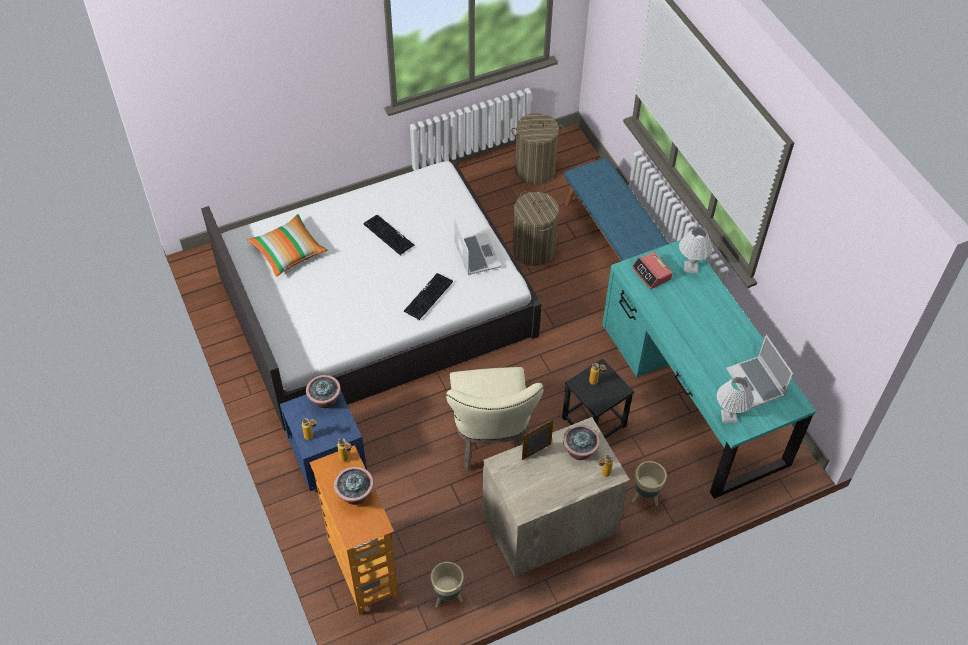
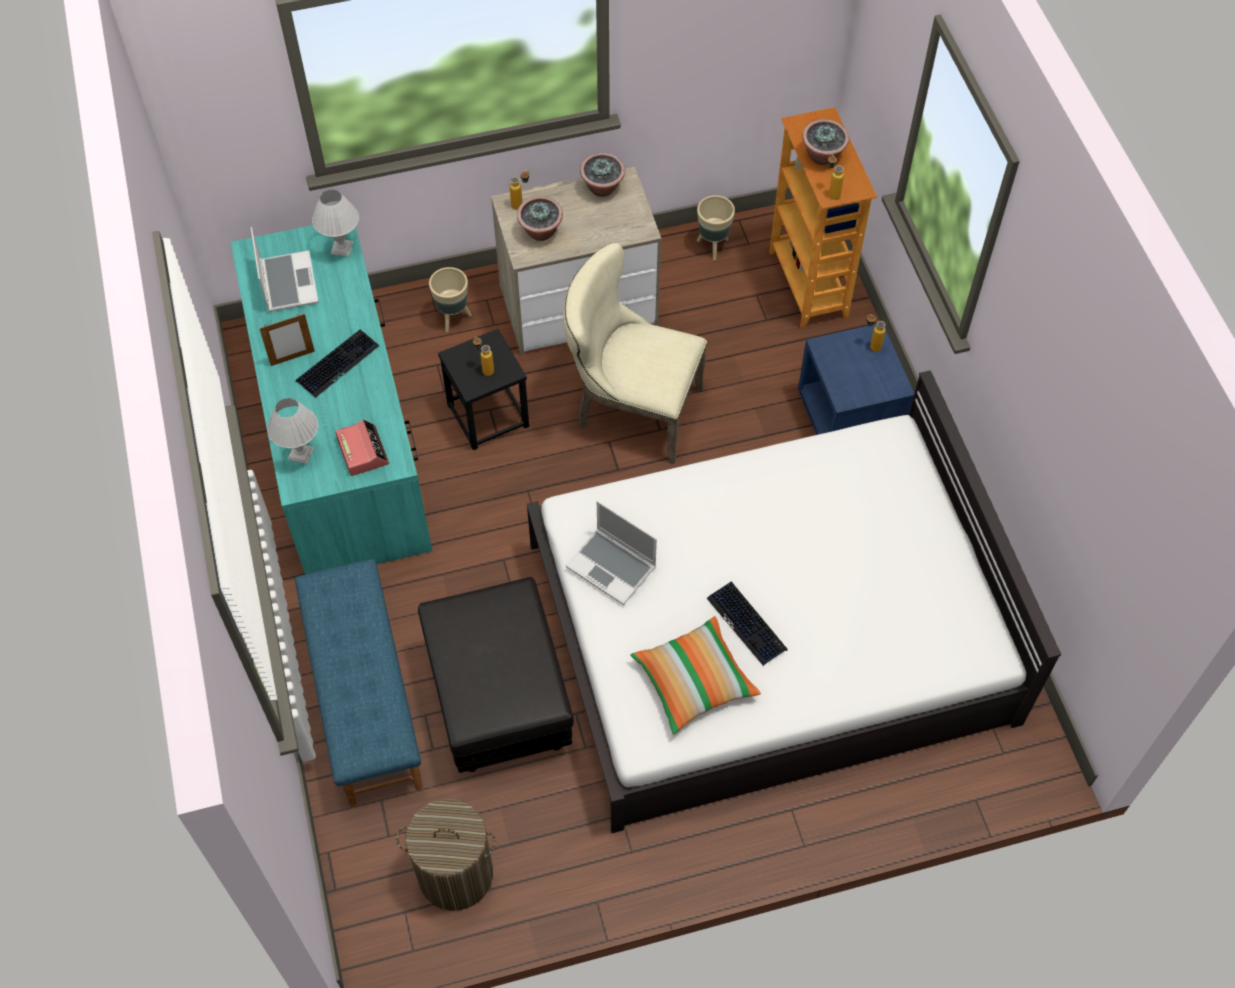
camera: 170 degrees left, 5 degrees up
pillow [248,214,327,277] -> pillow moved to [630,616,761,735]
potted plant [306,375,341,408] -> potted plant moved to [580,153,625,197]
keyboard [403,273,453,320] -> keyboard moved to [295,329,379,398]
beige chair [446,367,544,471] -> beige chair turned 75 degrees counterclockwise [563,242,707,464]
laptop [454,218,501,275] -> laptop turned 45 degrees counterclockwise [565,501,657,605]
laundry basket [513,191,559,266] -> black ottoman [418,577,574,773]
picture frame [522,419,554,460] -> picture frame moved to [259,314,315,366]

